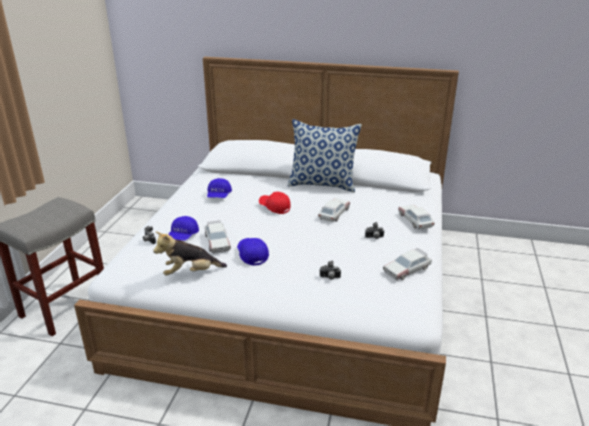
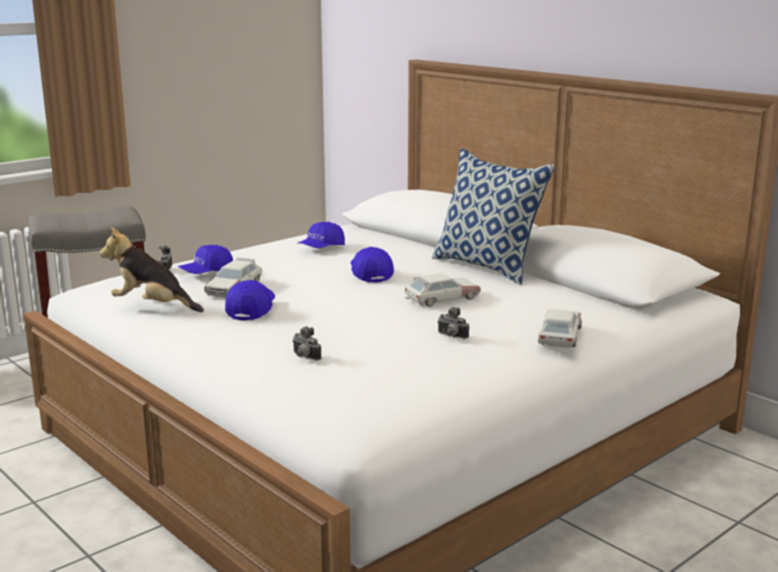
camera: 35 degrees right, 10 degrees down
red cap [259,192,291,214] -> blue cap [351,247,394,283]
toy car [383,248,432,281] -> none

